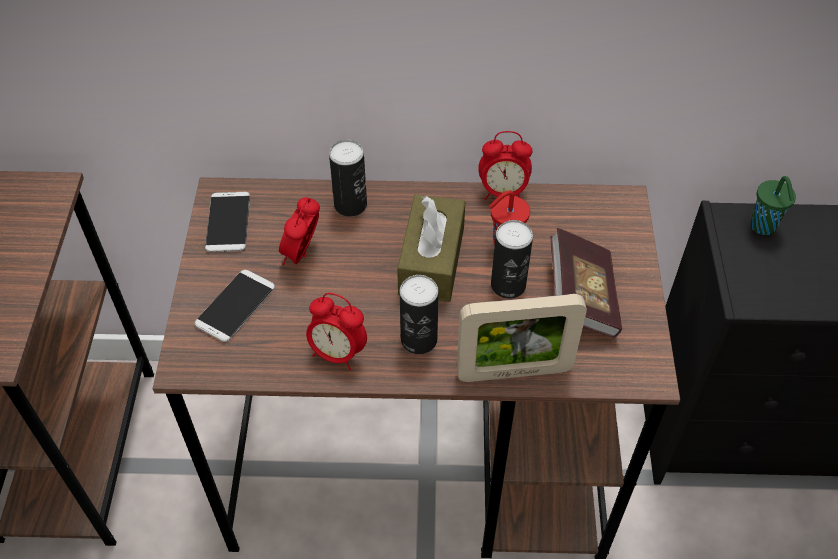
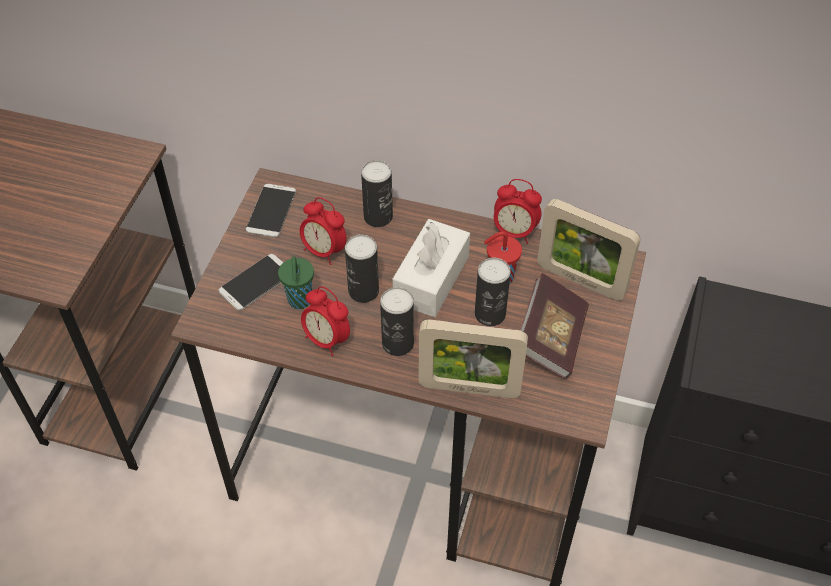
camera: 15 degrees right, 0 degrees up
alarm clock [279,197,320,265] -> alarm clock turned 90 degrees counterclockwise [300,197,347,265]
brown tissue box [397,194,466,302] -> white tissue box [392,219,470,317]
green cup [750,176,796,235] -> green cup moved to [278,256,314,309]
none -> can [345,234,379,303]
none -> picture frame [537,199,640,301]

